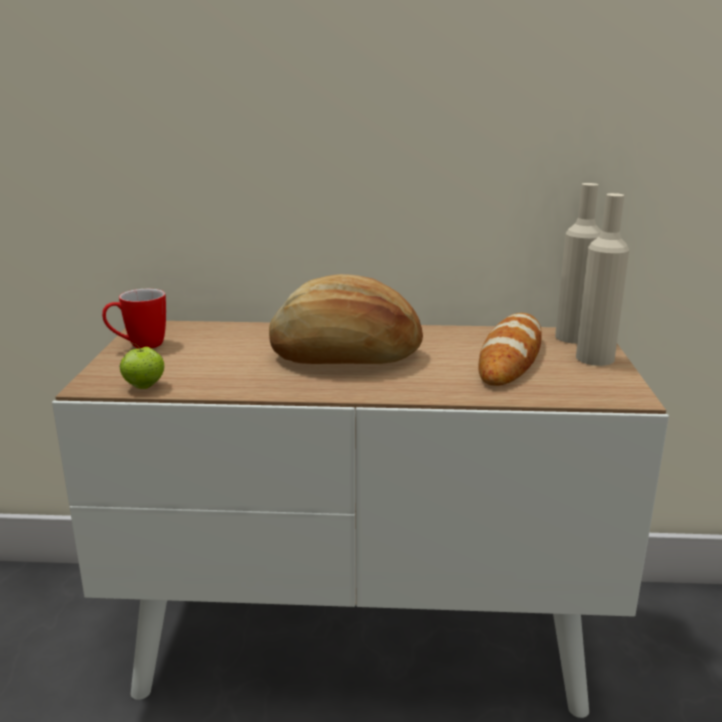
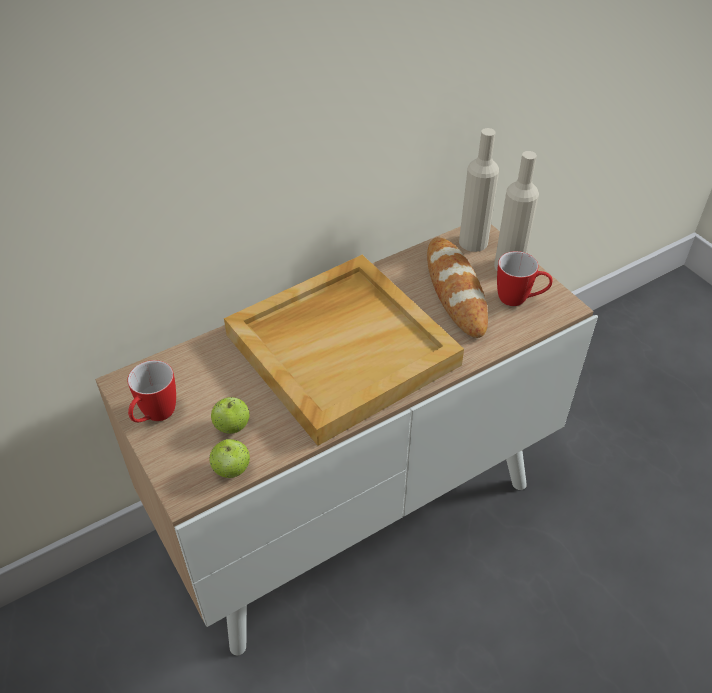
camera: 35 degrees left, 25 degrees up
bread [269,274,423,364] -> beige tray [224,255,464,446]
none -> apple [211,397,250,434]
none -> mug [497,251,553,306]

